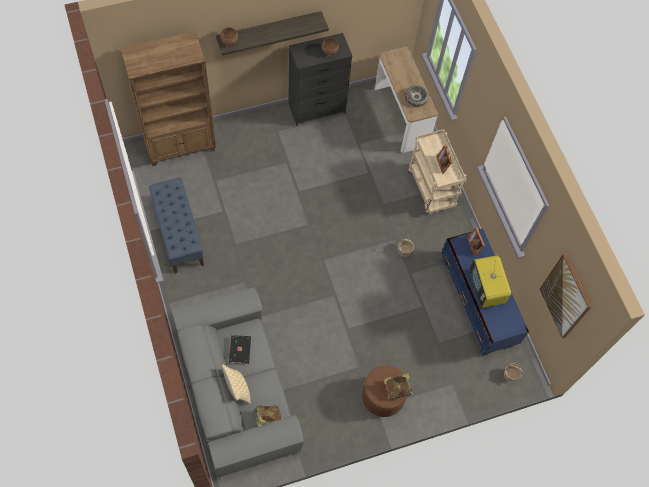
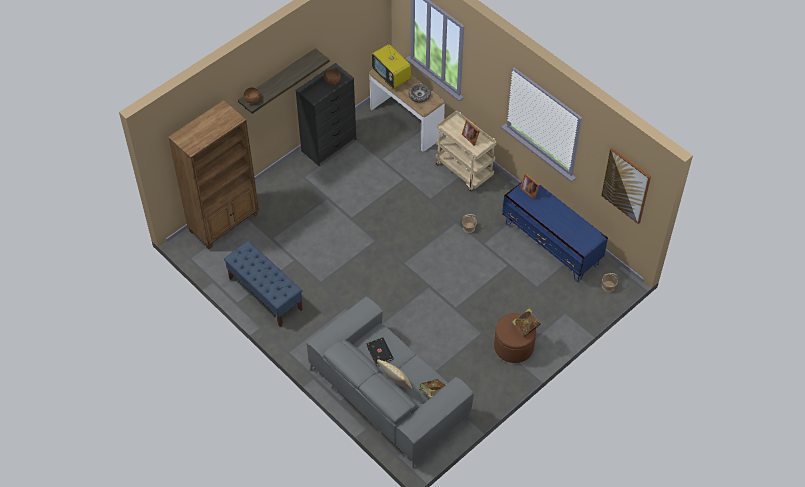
camera: 20 degrees left, 10 degrees down
television [470,256,511,308] -> television moved to [372,42,411,88]

